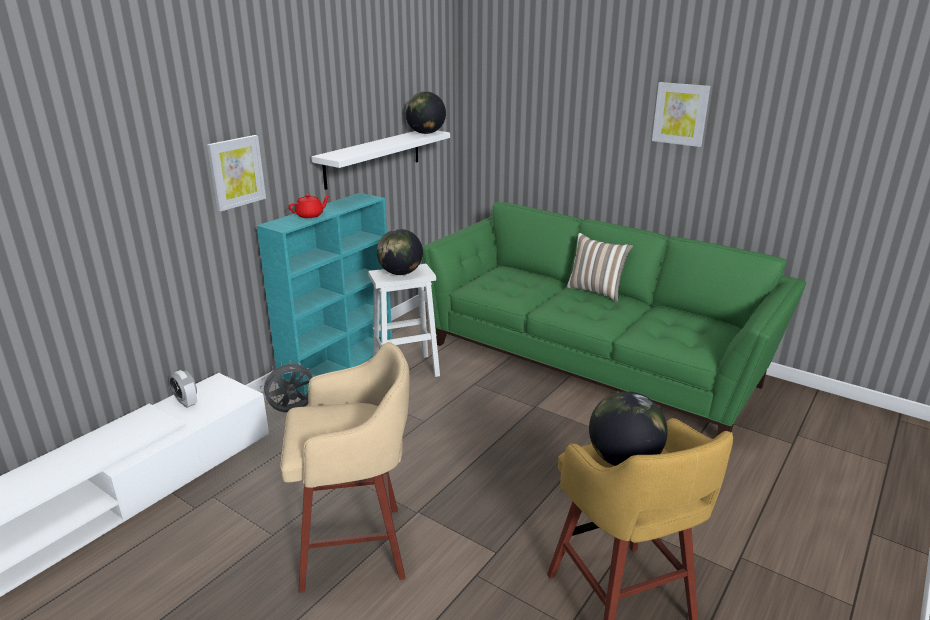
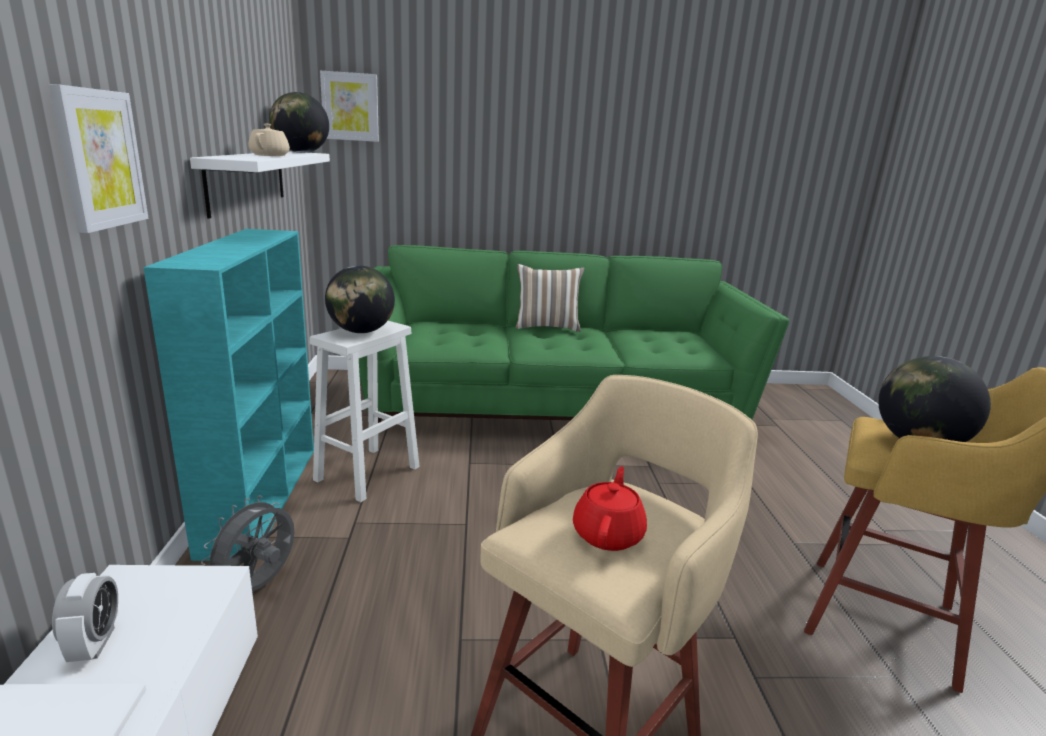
camera: 40 degrees left, 5 degrees down
alarm clock [169,370,197,408] -> alarm clock turned 105 degrees counterclockwise [52,573,118,662]
red teapot [288,194,330,218] -> red teapot moved to [573,466,647,551]
picture [652,82,710,147] -> picture moved to [320,71,379,142]
none -> beige teapot [249,124,290,156]

